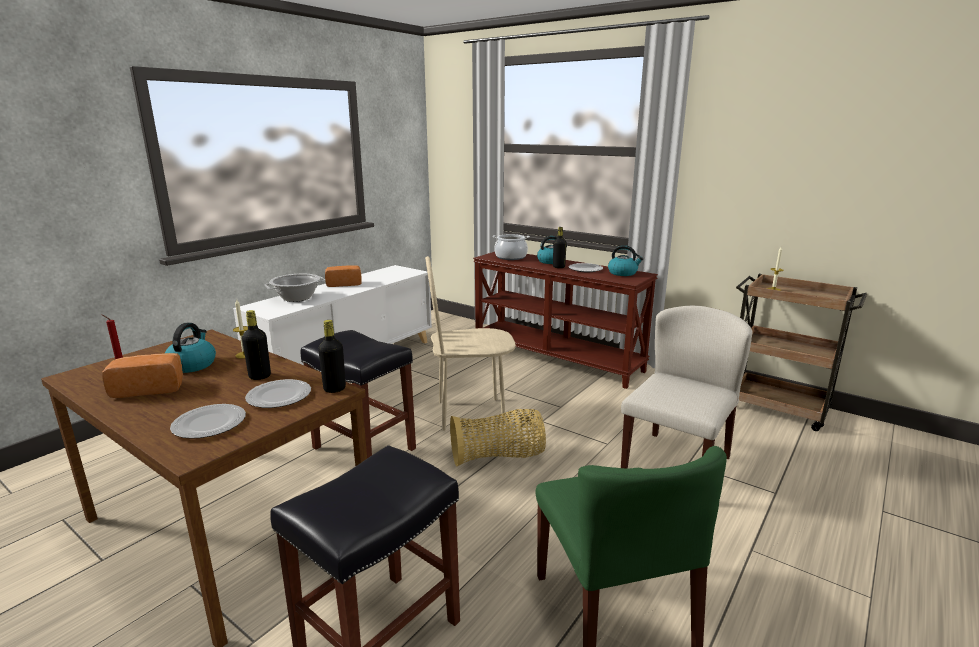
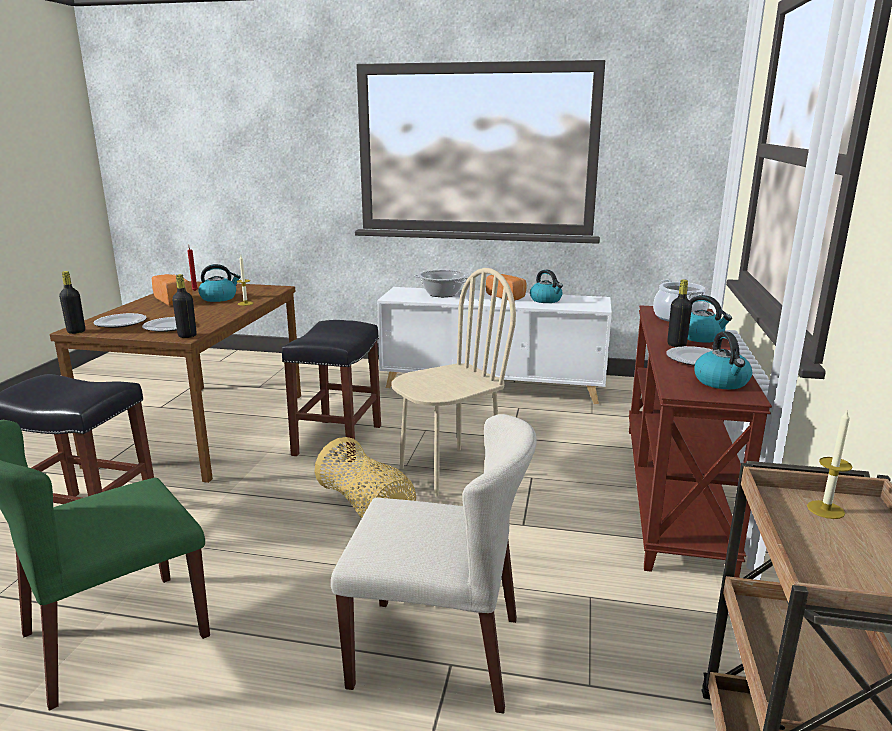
camera: 65 degrees right, 0 degrees up
black bottle [242,310,271,380] -> black bottle moved to [59,271,85,334]
beige chair [425,256,516,431] -> beige chair turned 90 degrees clockwise [392,268,516,497]
none -> kettle [530,269,563,303]

